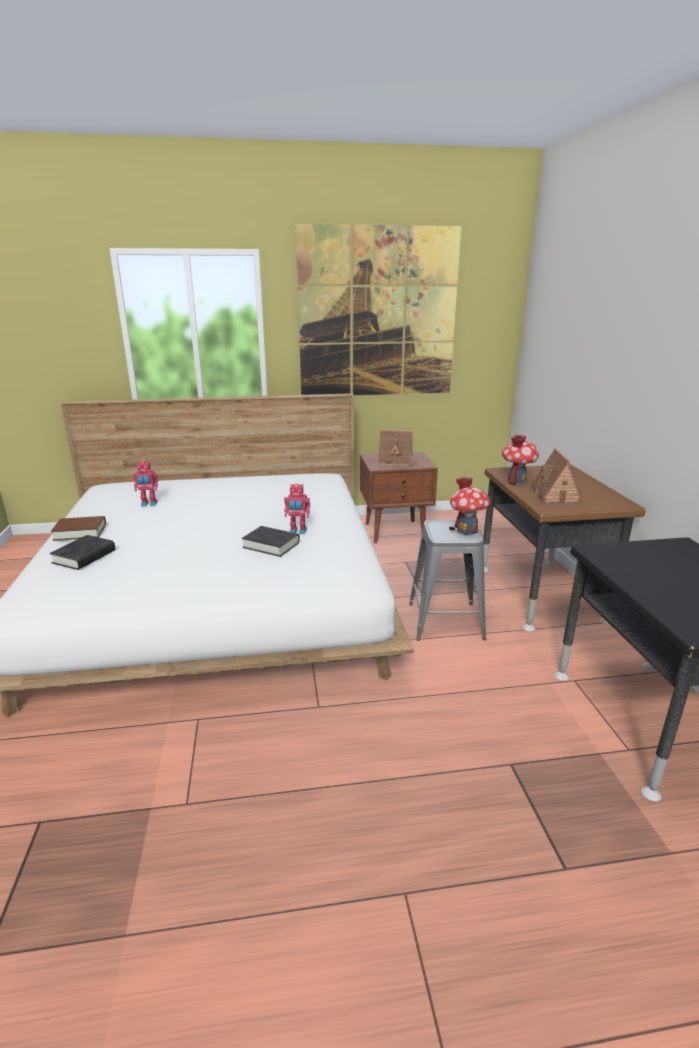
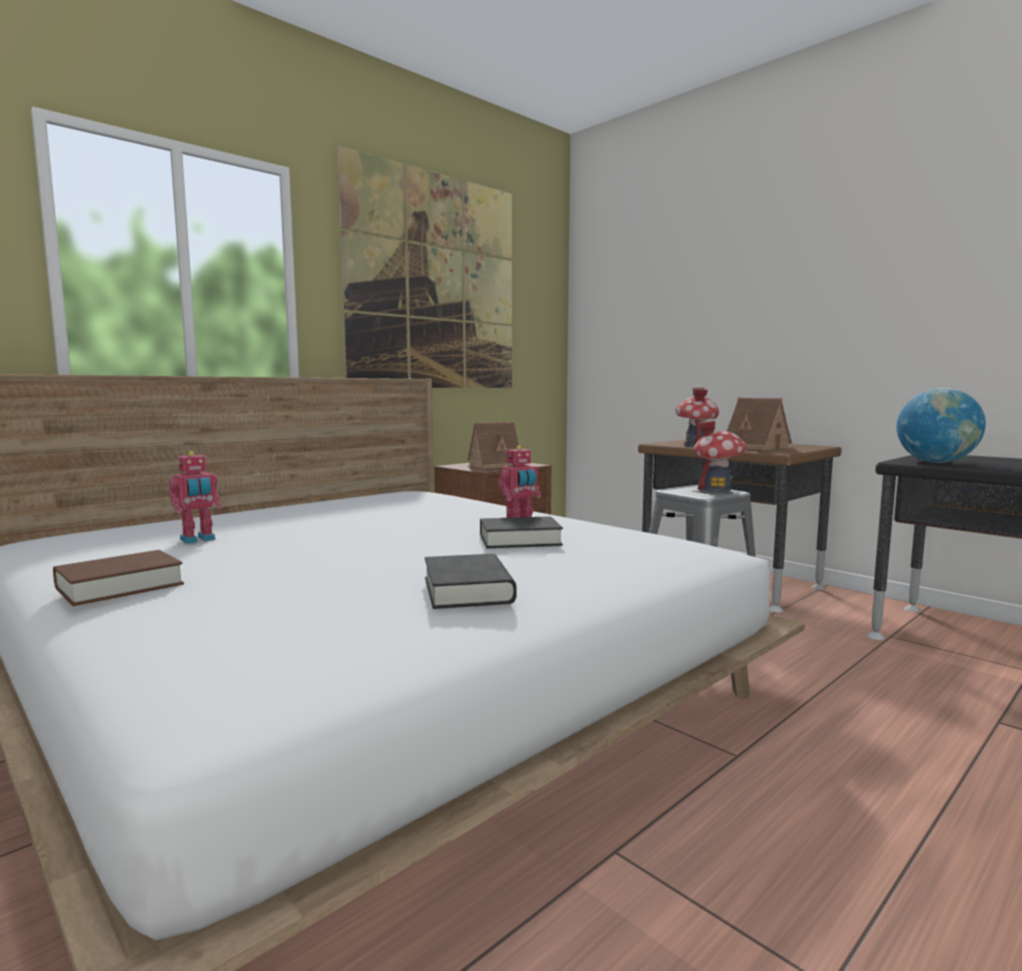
camera: 35 degrees left, 15 degrees down
black book [49,535,115,570] -> black book moved to [425,554,517,609]
none -> globe [897,388,986,463]

